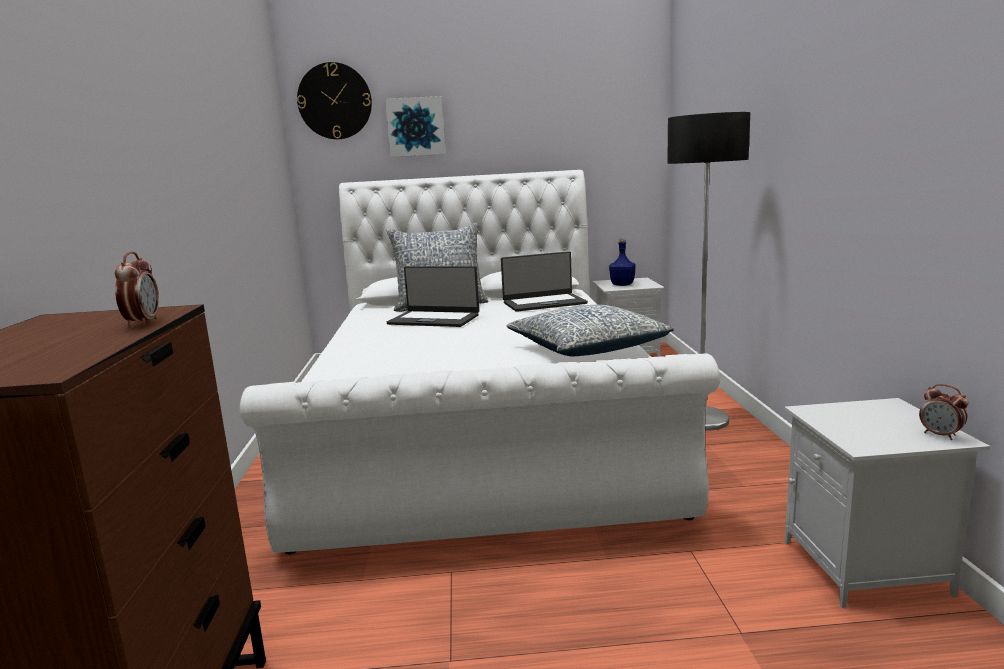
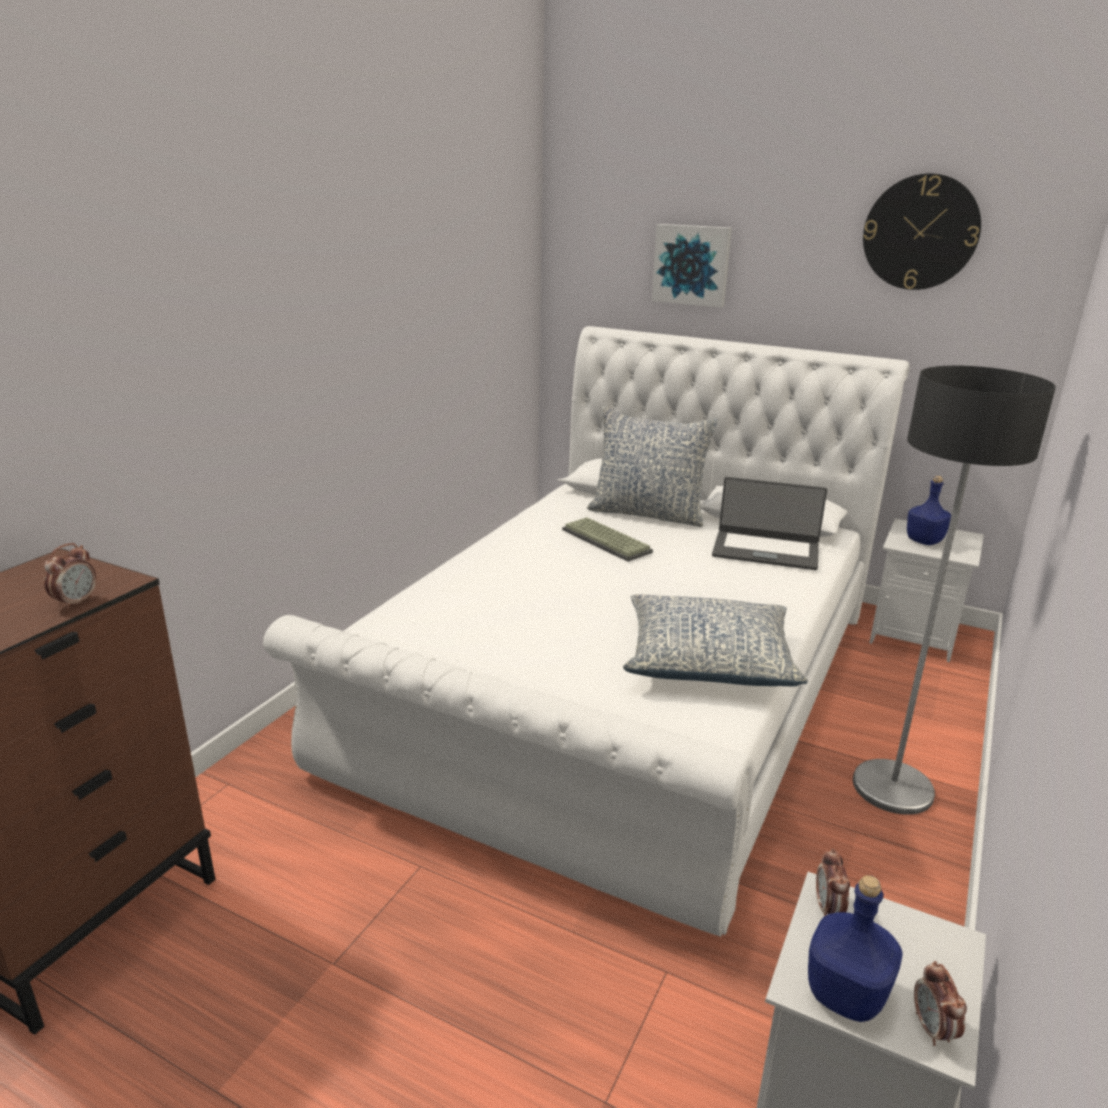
camera: 30 degrees right, 10 degrees up
wall clock [297,62,372,139] -> wall clock moved to [863,173,981,290]
laptop [387,266,479,327] -> keyboard [562,517,653,562]
none -> blue bottle [808,875,903,1022]
none -> alarm clock [816,848,850,916]

